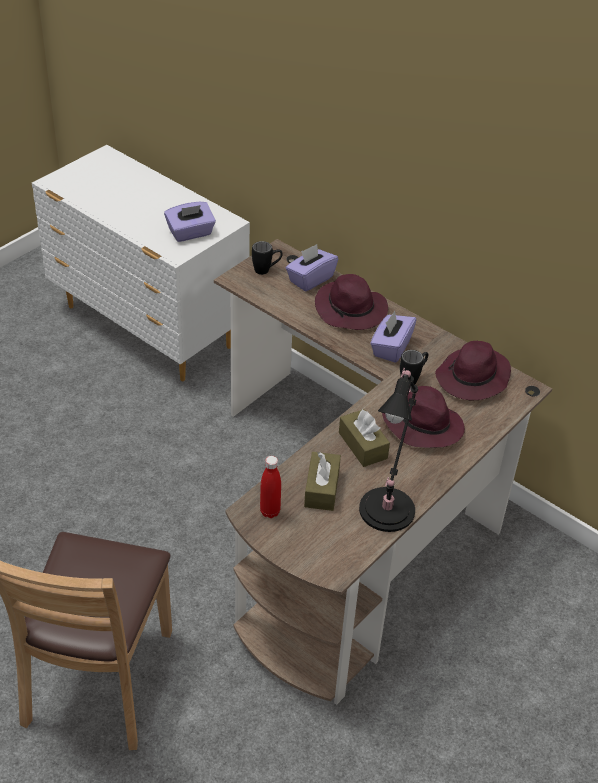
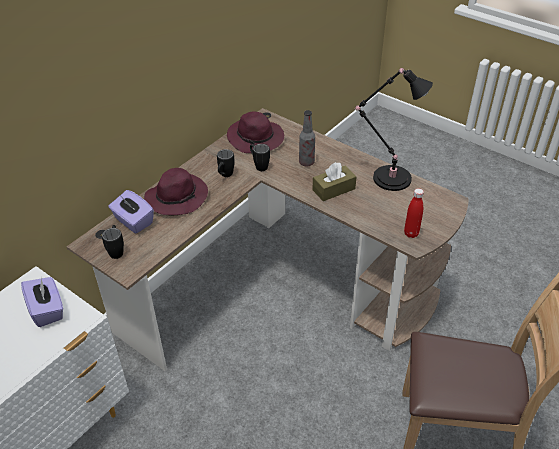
camera: 90 degrees left, 0 degrees up
brown tissue box [304,452,341,511] -> none
purple tissue box [370,311,416,363] -> black mug [217,149,235,177]
purple hat [382,386,465,448] -> bottle [299,110,315,166]

